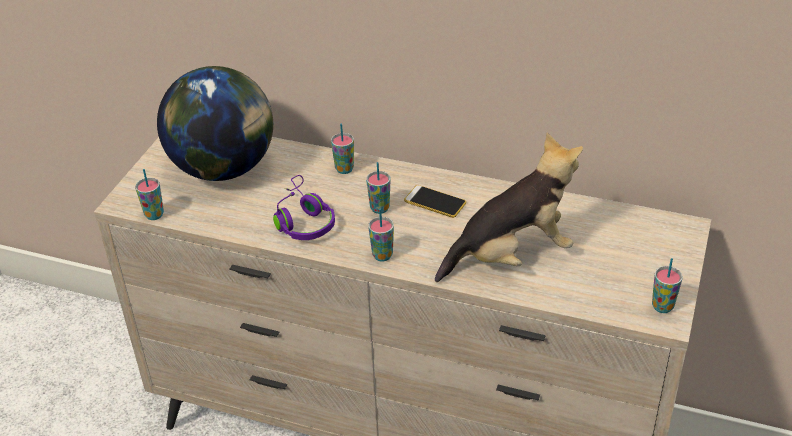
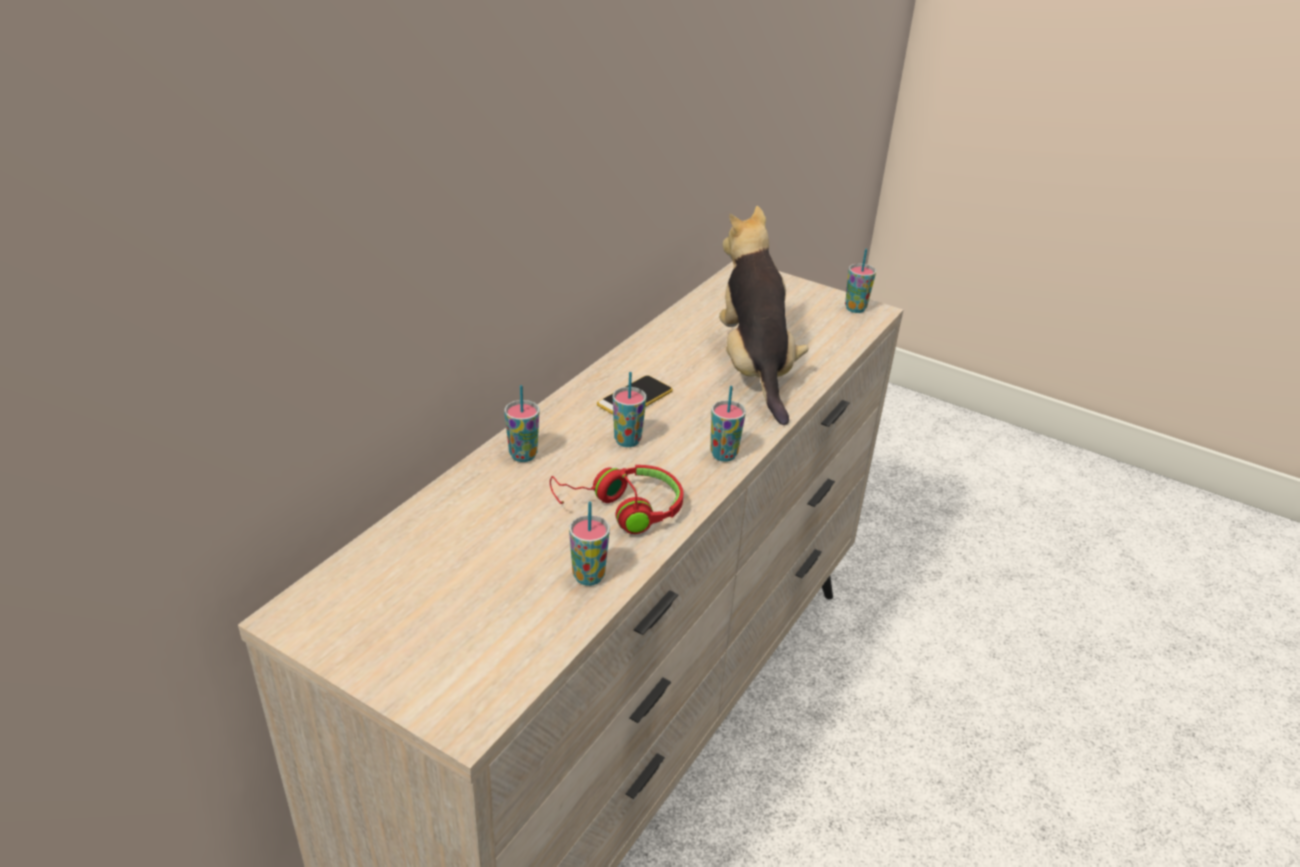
camera: 80 degrees left, 5 degrees down
cup [135,169,164,220] -> cup moved to [569,501,610,586]
globe [157,66,273,181] -> none
purple headphones [273,175,335,240] -> red headphones [550,465,684,534]

